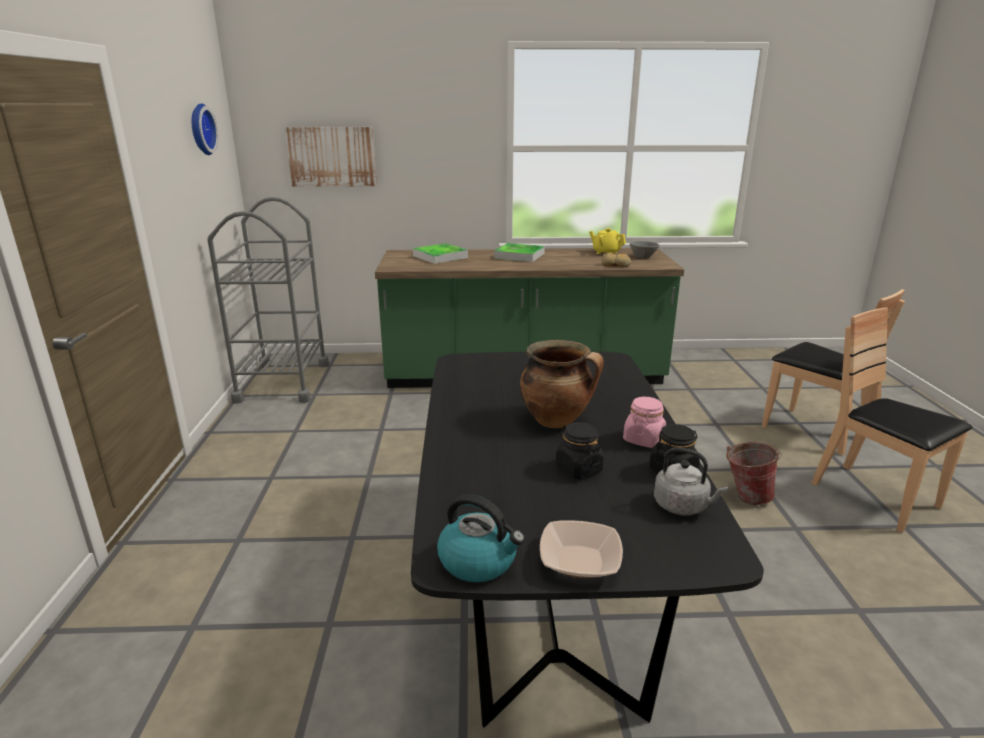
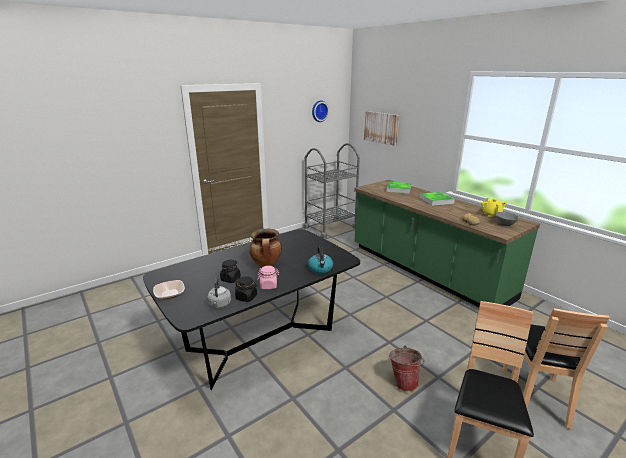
camera: 55 degrees right, 0 degrees up
kettle [437,494,525,582] -> kettle moved to [308,246,333,274]

